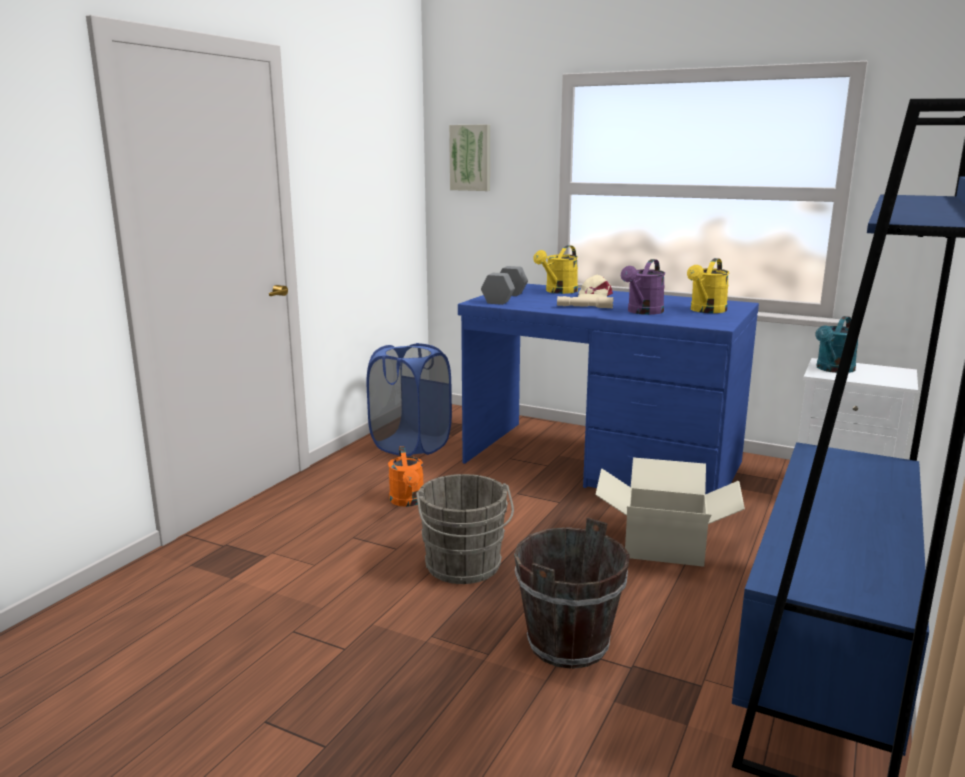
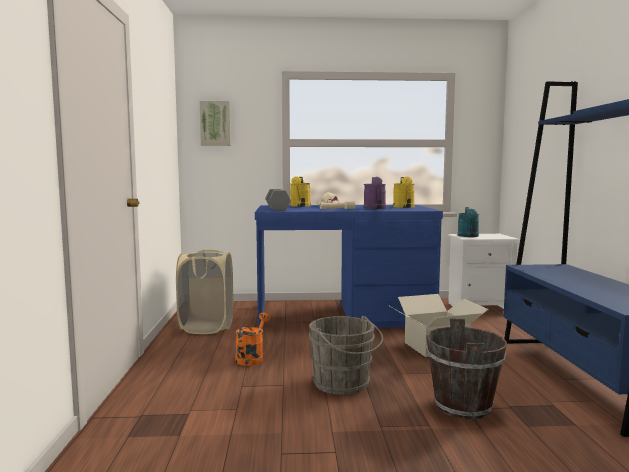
camera: 30 degrees left, 10 degrees down
blue laundry basket [367,343,452,456] -> beige laundry basket [176,250,233,334]
orange watering can [388,446,424,507] -> orange watering can turned 120 degrees counterclockwise [235,313,270,366]

